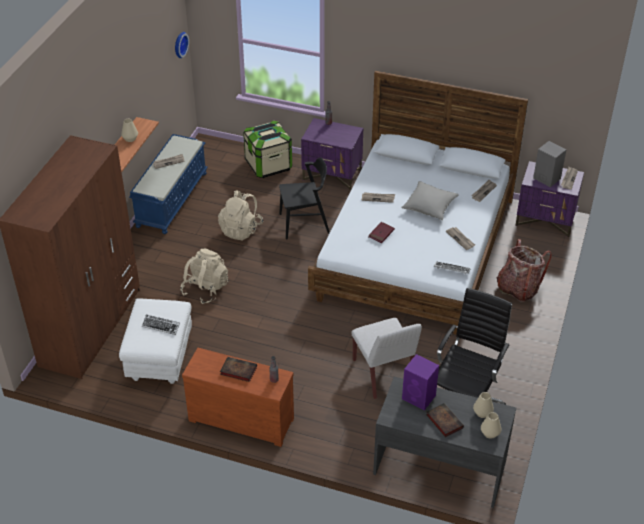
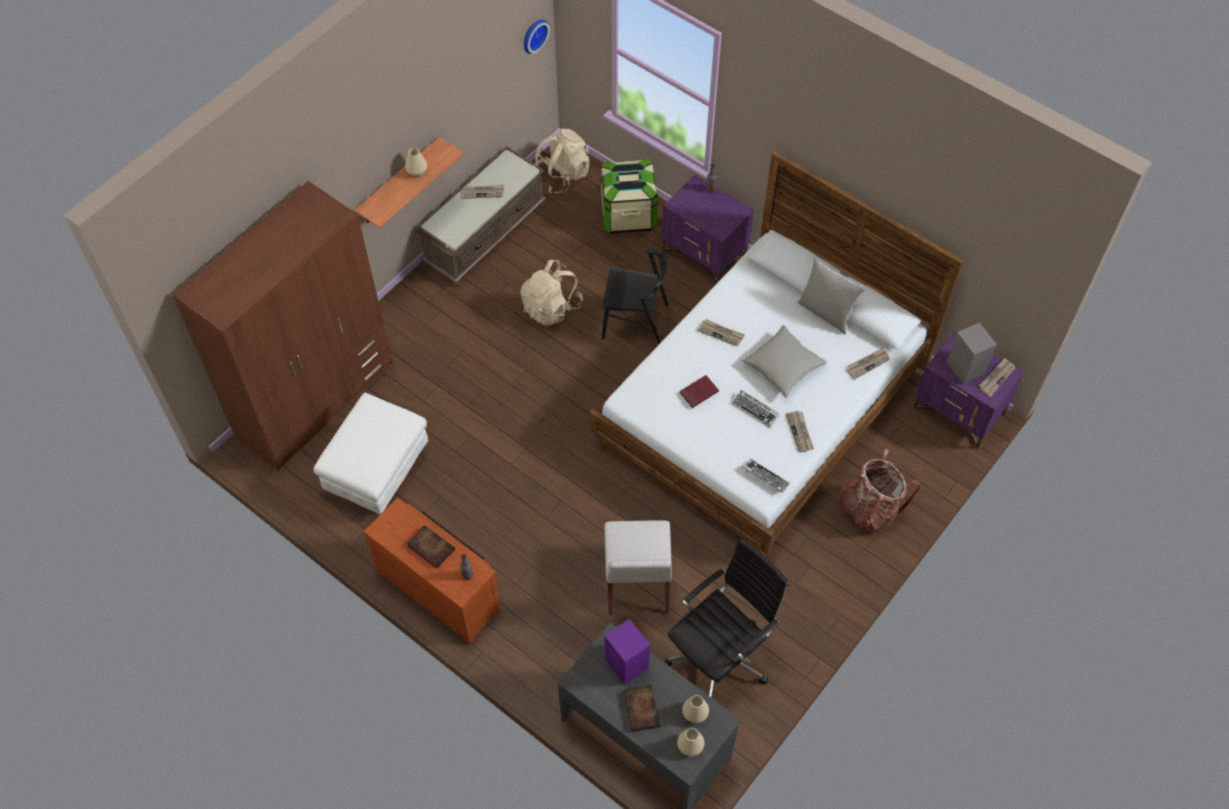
camera: 20 degrees right, 15 degrees up
blue bench [129,134,208,234] -> brown bench [415,147,546,286]
keyboard [142,315,180,335] -> keyboard moved to [732,390,780,428]
beige backpack [180,249,228,304] -> beige backpack moved to [535,129,590,194]
none -> grey pillow [798,258,865,334]

